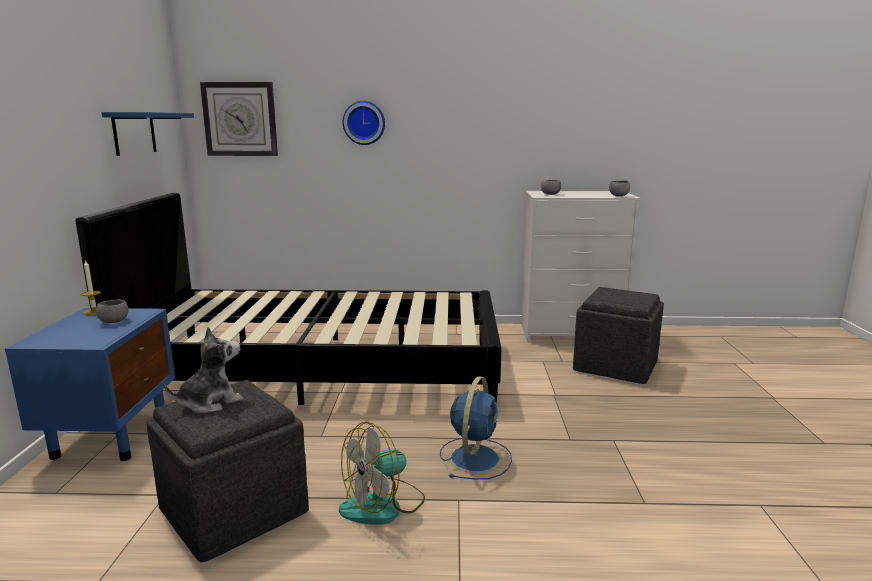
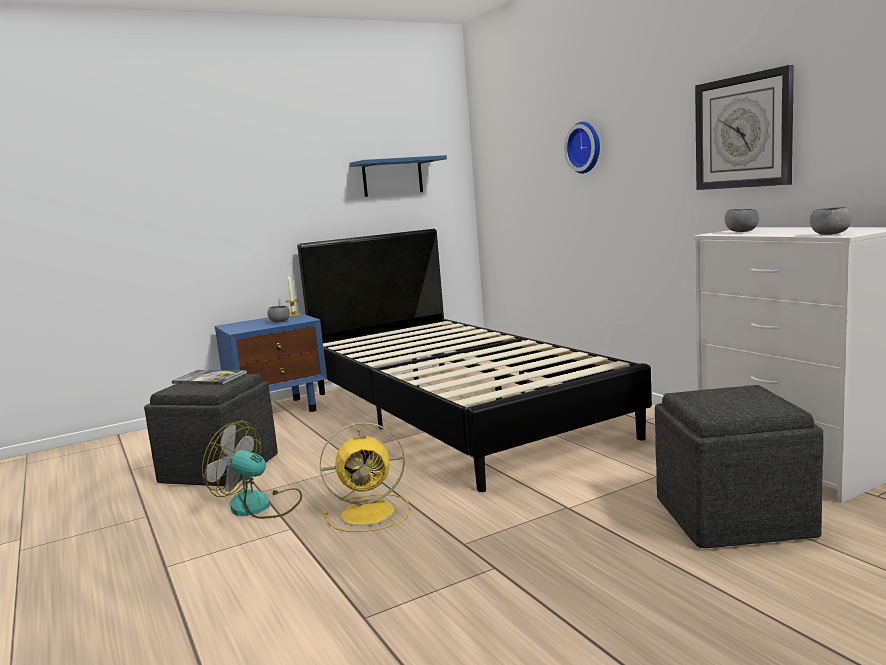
camera: 60 degrees right, 5 degrees down
plush toy [165,327,243,413] -> book [172,370,247,385]
wall clock [200,82,278,156] -> wall clock moved to [695,65,794,190]
blue fan [440,376,512,479] -> yellow fan [320,422,410,532]

